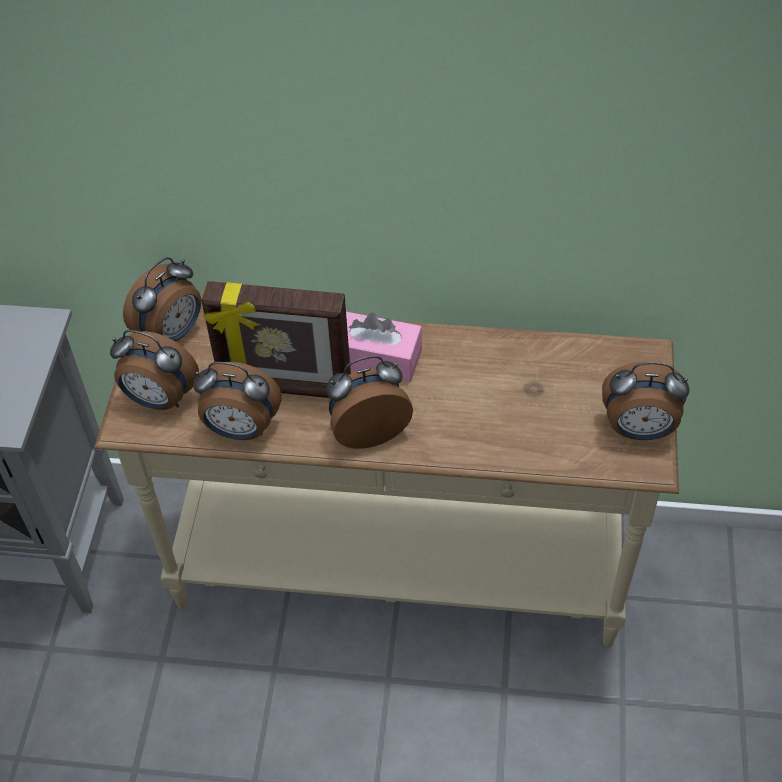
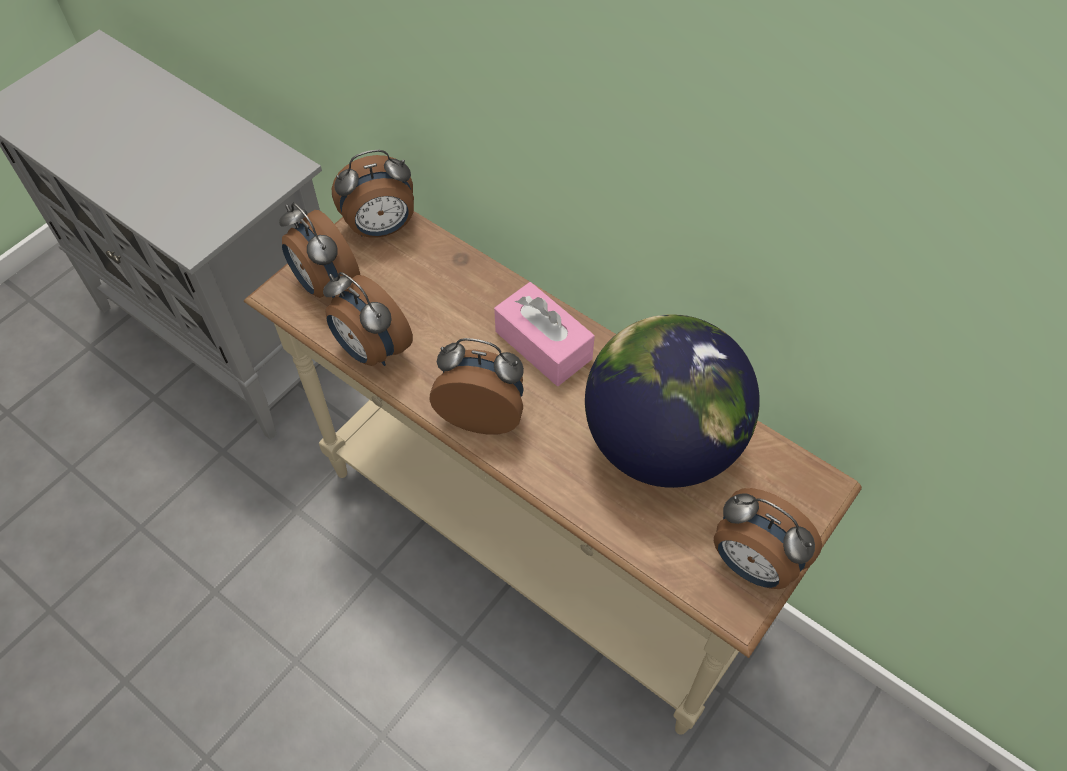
camera: 30 degrees right, 5 degrees up
picture frame [201,281,351,398] -> none
none -> globe [585,314,760,488]

